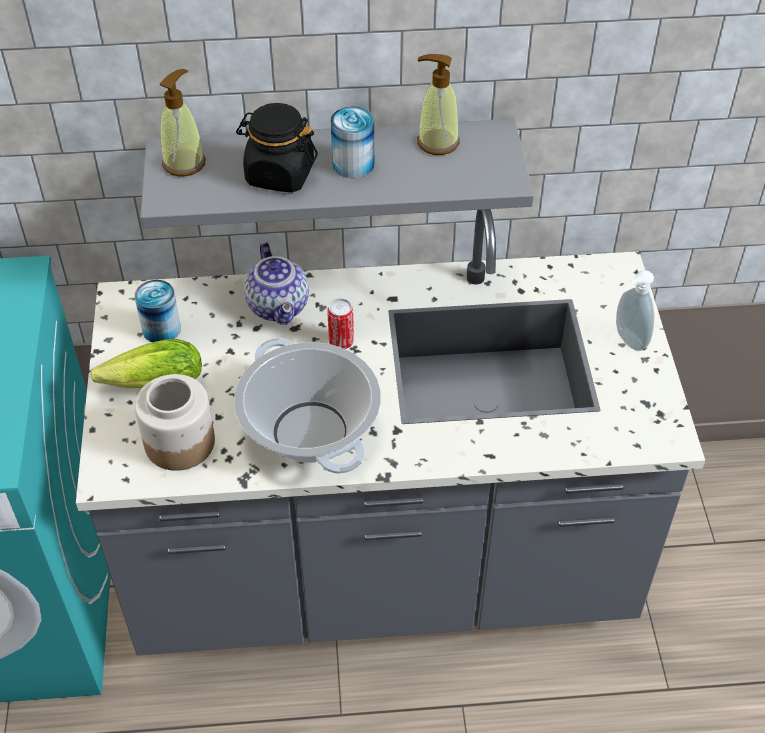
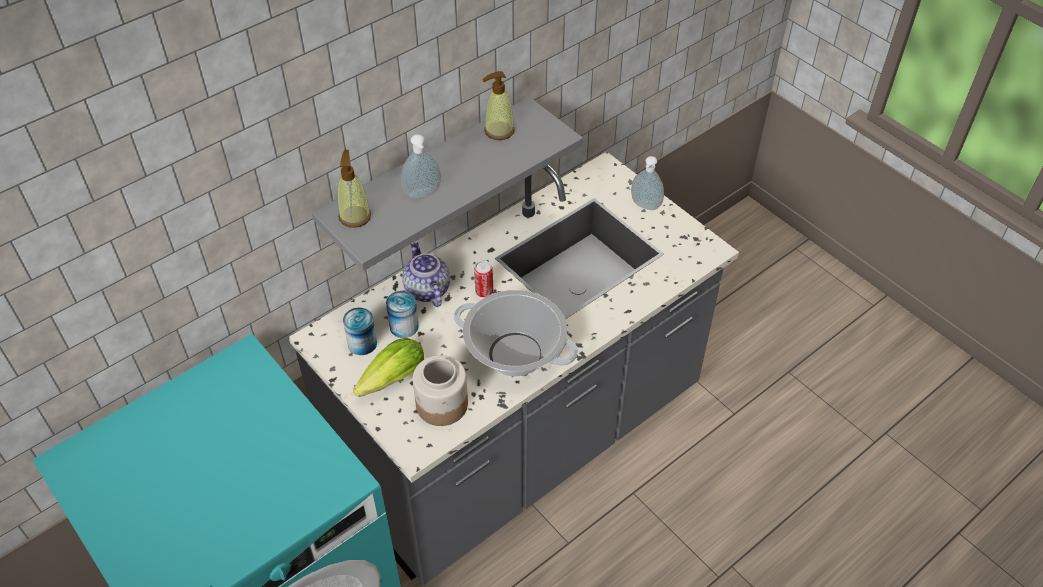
camera: 35 degrees left, 0 degrees up
black jar [236,103,318,192] -> soap dispenser [401,134,441,198]
teapot [244,242,309,325] -> teapot turned 150 degrees counterclockwise [402,241,450,307]
can [331,106,374,178] -> can moved to [386,291,419,338]

